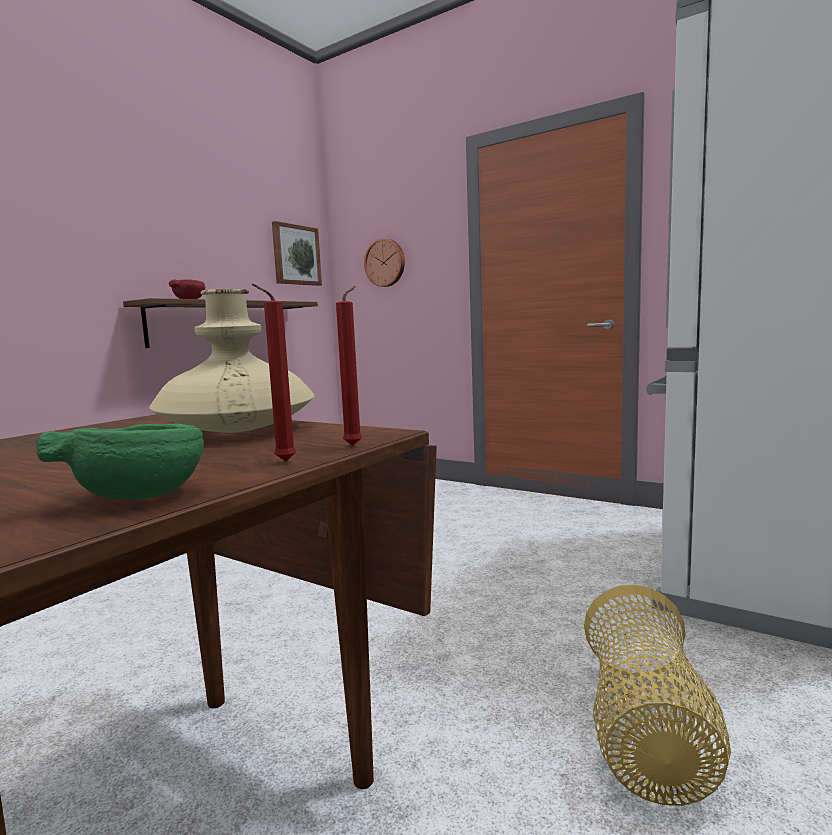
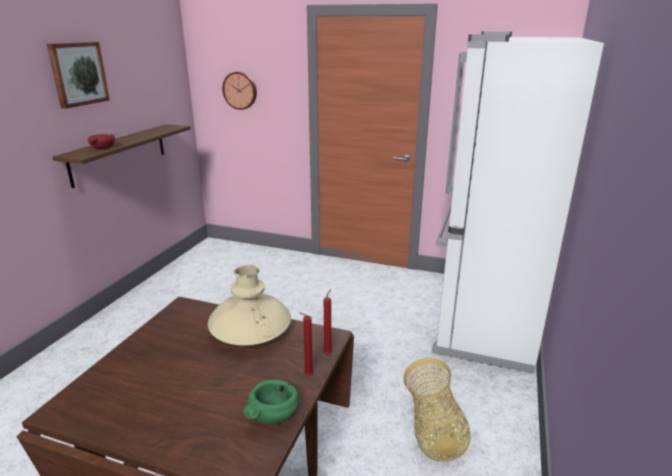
camera: 15 degrees left, 15 degrees up
picture [272,221,322,286] -> picture moved to [47,42,110,109]

